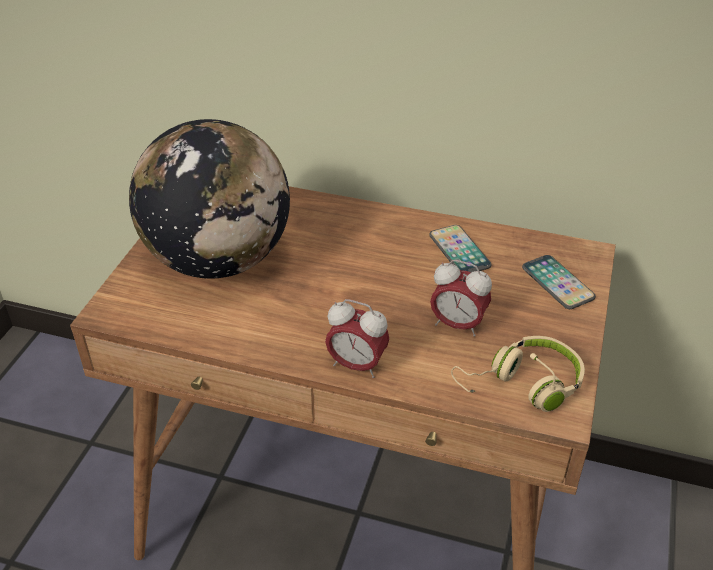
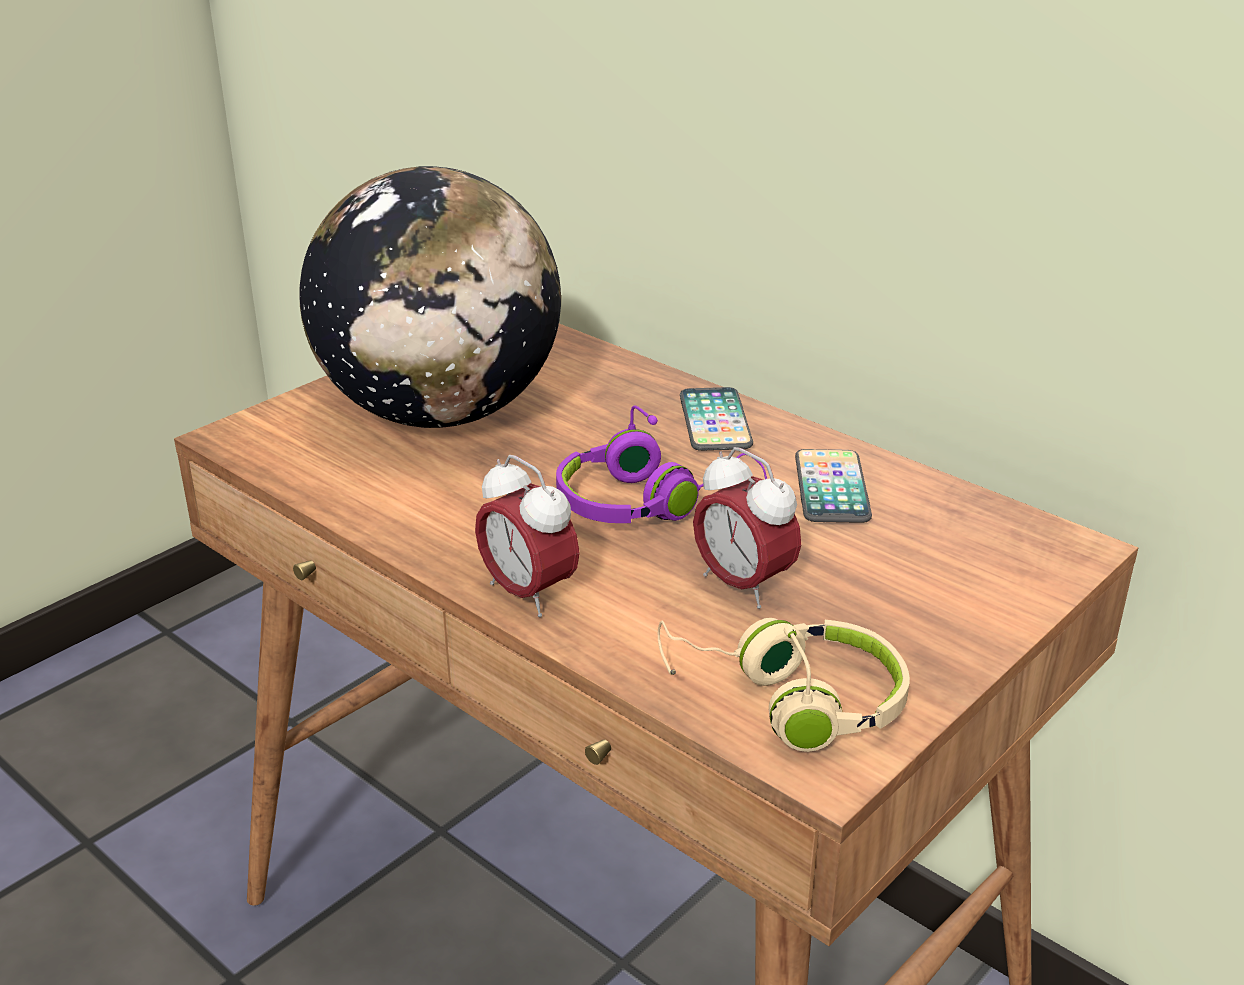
camera: 25 degrees right, 10 degrees down
phone [522,255,596,309] -> phone moved to [680,387,753,451]
none -> purple headphones [556,405,767,523]

